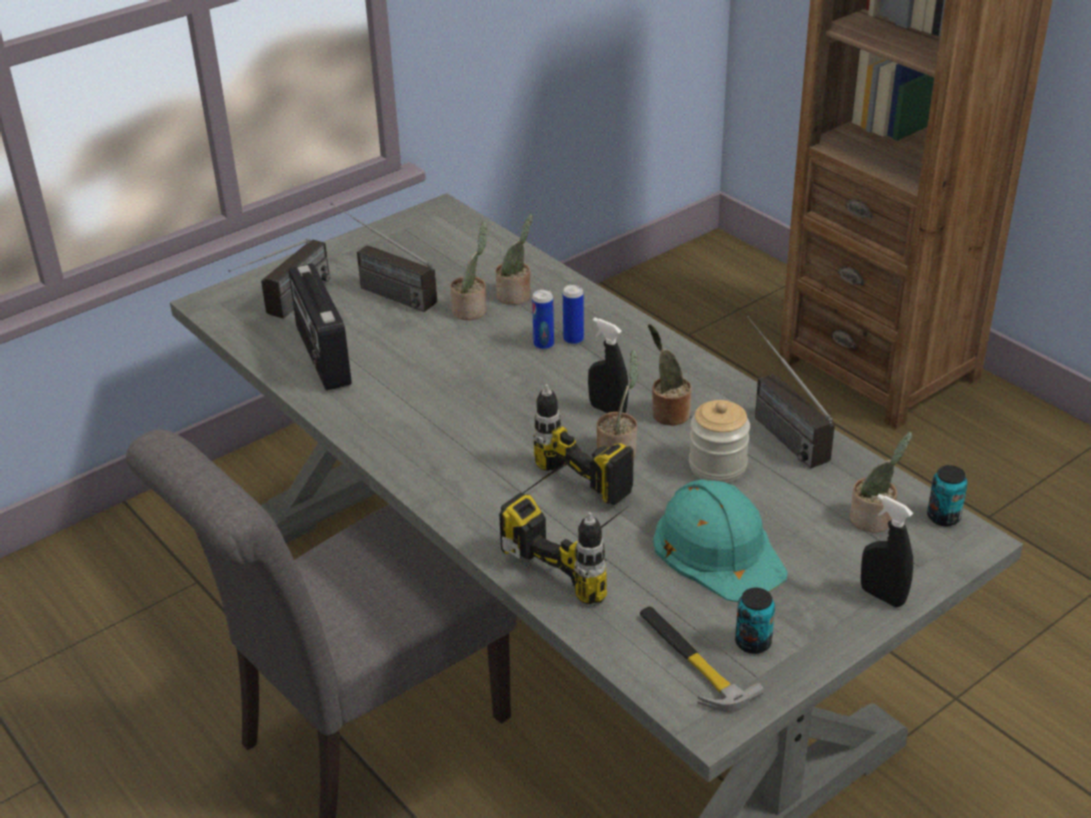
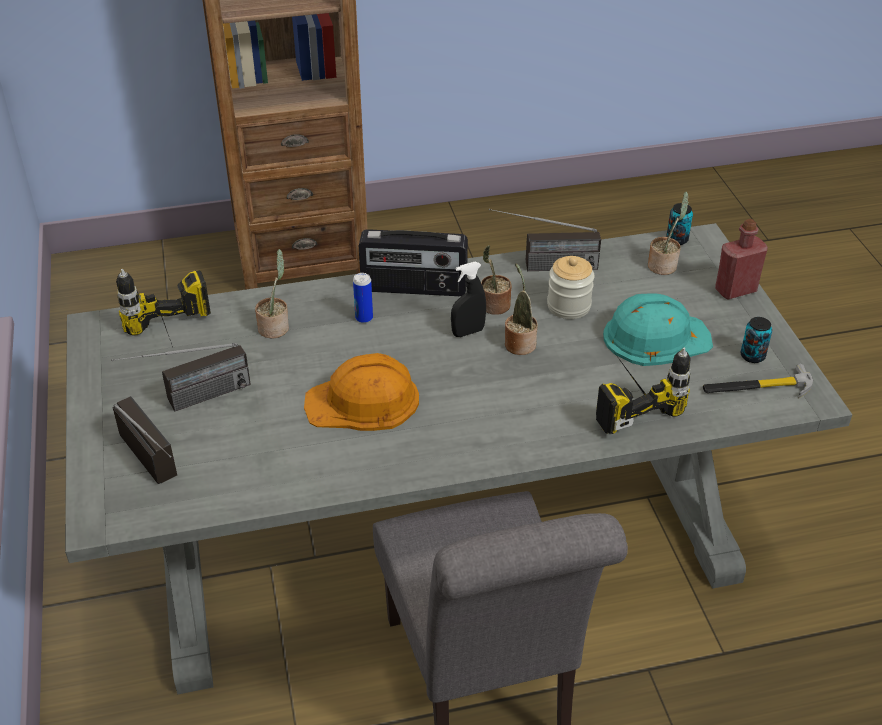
camera: 65 degrees left, 5 degrees up
radio [288,263,352,391] -> radio moved to [359,229,468,296]
potted plant [450,221,487,320] -> none
power drill [523,384,634,505] -> power drill moved to [116,269,211,347]
can [532,289,554,350] -> none
black spray bottle [861,494,913,607] -> red bottle [715,219,768,299]
none -> orange hard hat [304,353,419,431]

